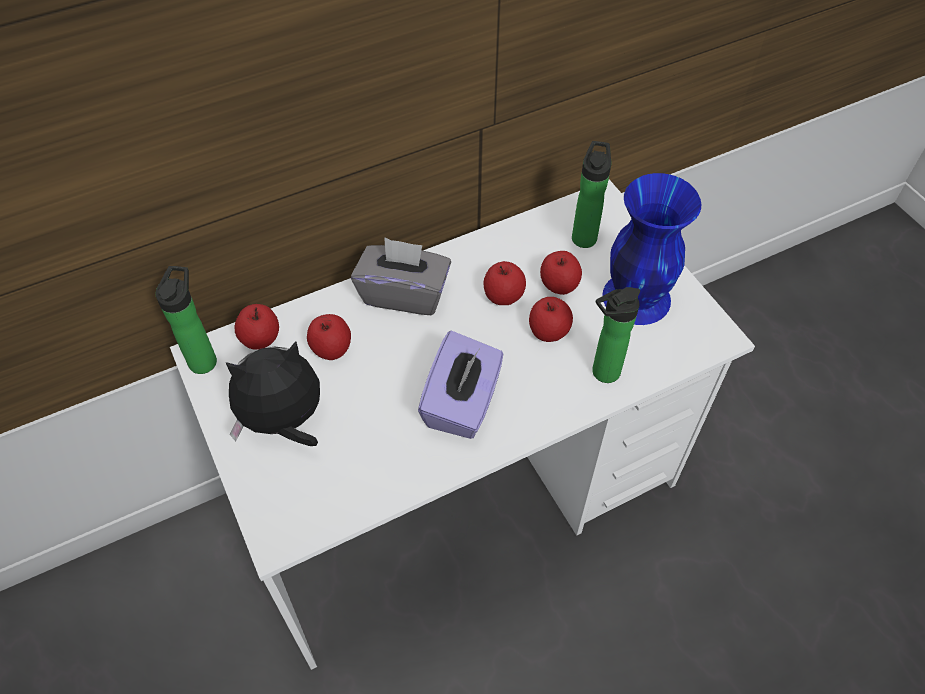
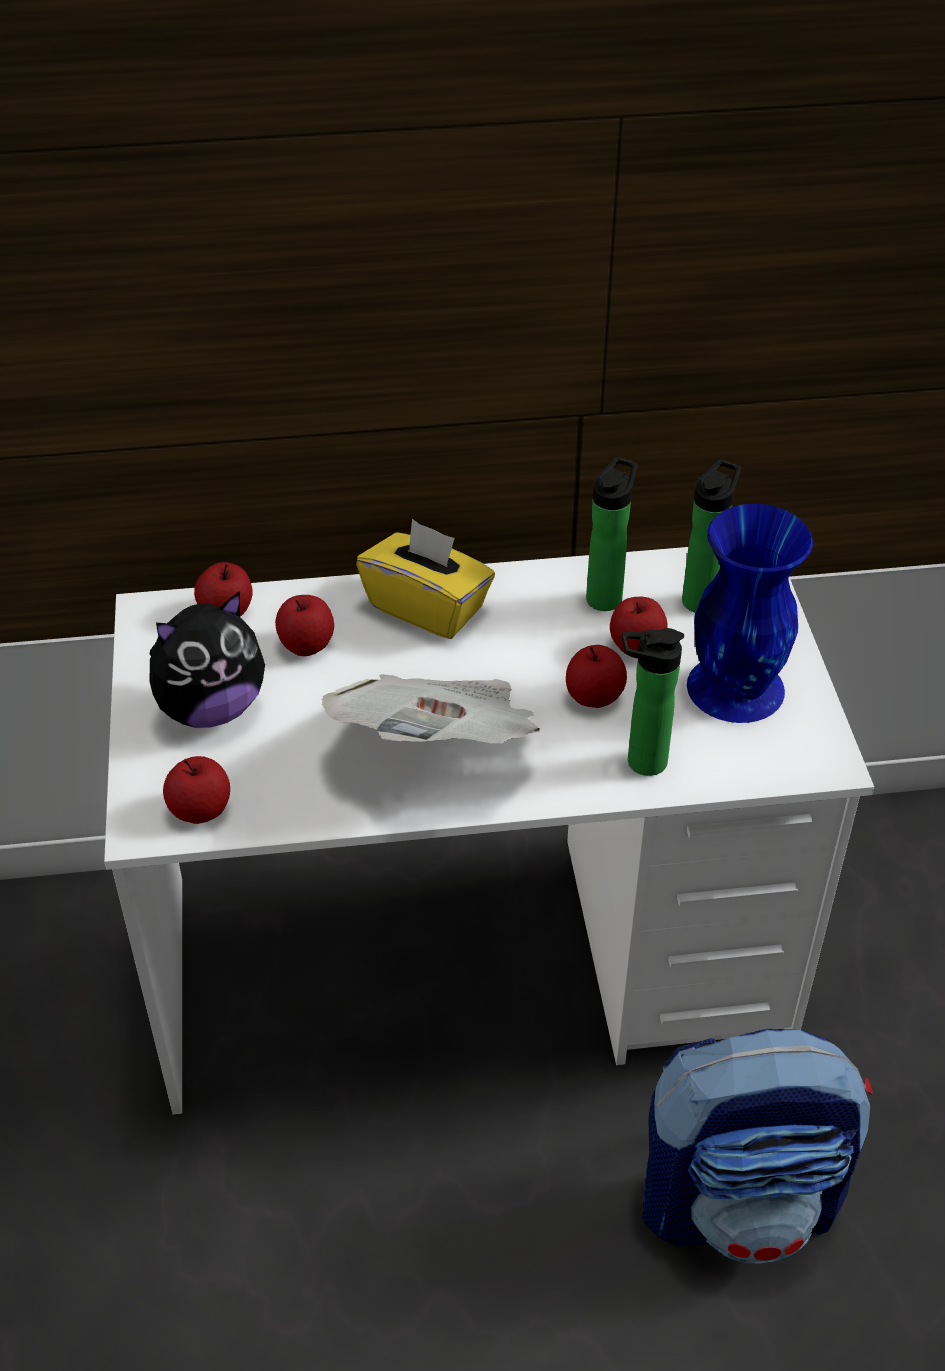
camera: 20 degrees right, 10 degrees down
bottle [156,266,217,374] -> bottle moved to [586,457,637,611]
plush toy [226,341,320,446] -> plush toy turned 150 degrees clockwise [150,591,265,728]
grey tissue box [351,237,451,315] -> yellow tissue box [356,519,495,639]
purple tissue box [418,331,503,439] -> newspaper [322,674,540,743]
apple [484,261,526,305] -> apple moved to [163,756,230,824]
none -> backpack [642,1029,872,1263]

